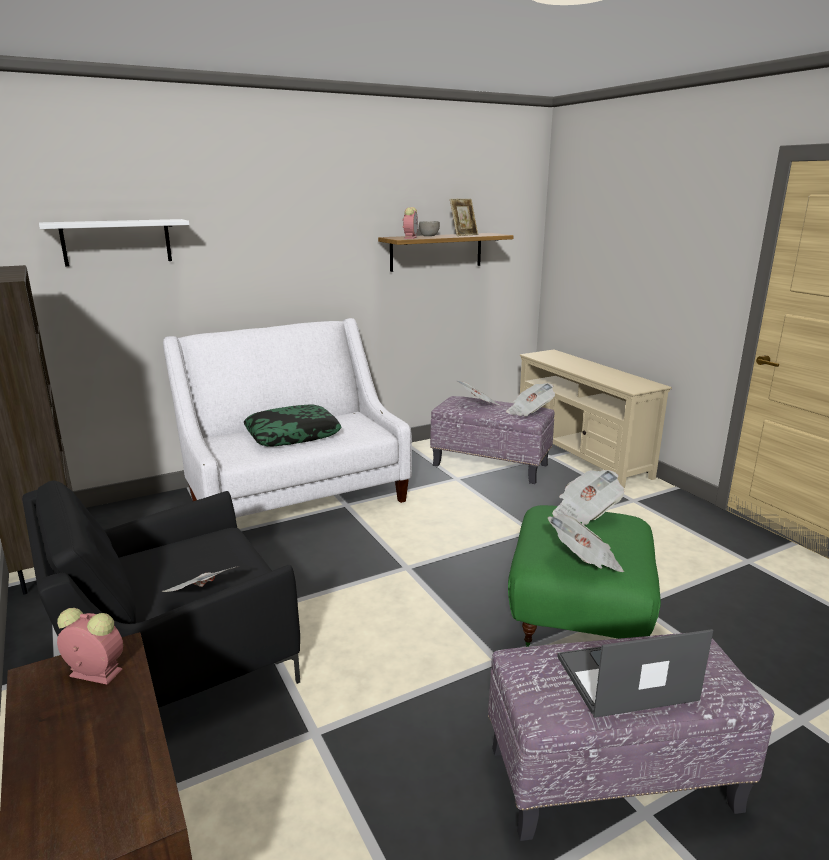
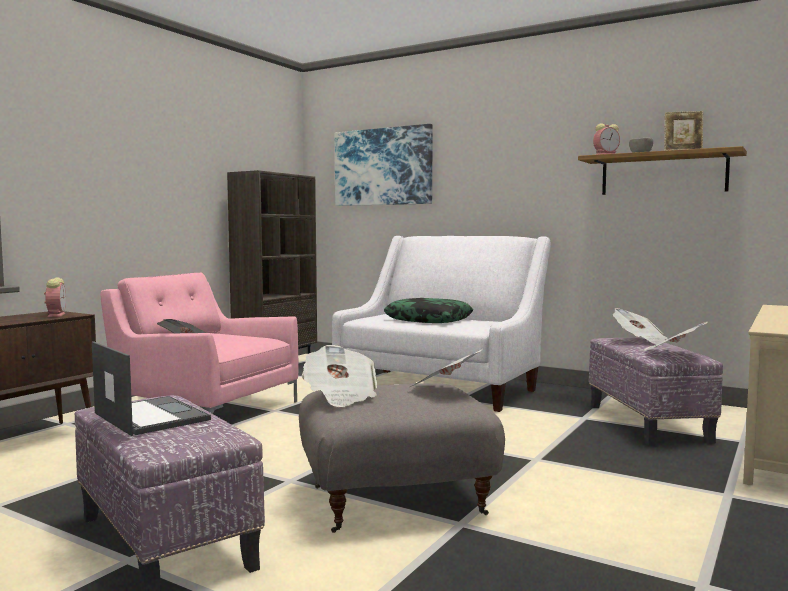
camera: 60 degrees right, 15 degrees down
black armchair [22,480,300,708] -> pink armchair [100,272,299,414]
white shelf [39,219,189,266] -> picture [335,124,433,206]
green ottoman [508,505,661,647] -> grey ottoman [299,383,505,533]

